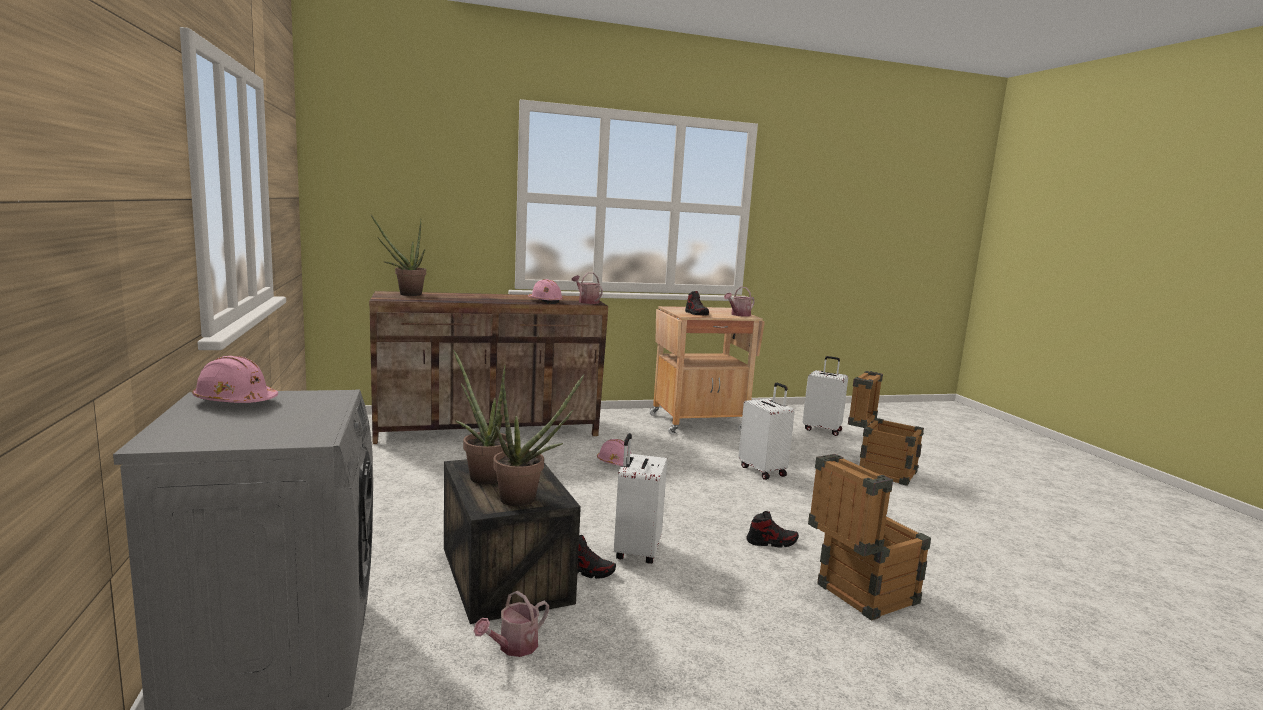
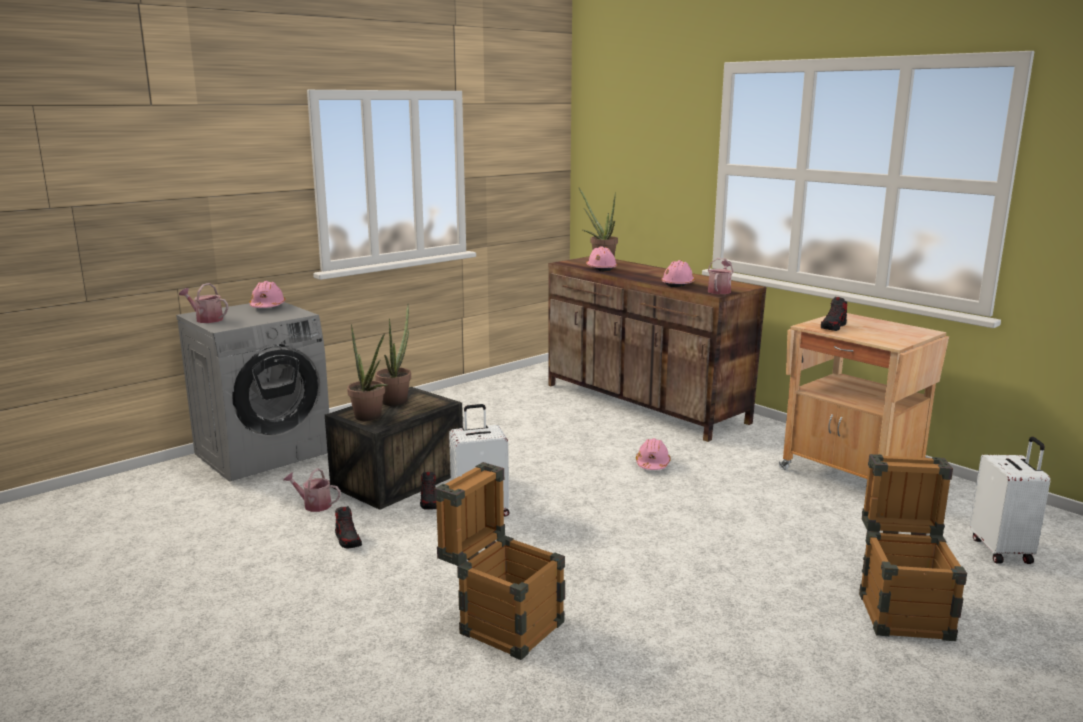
camera: 65 degrees right, 5 degrees up
watering can [724,287,755,317] -> watering can moved to [179,283,228,323]
white suitcase [739,383,795,480] -> none
shoe [746,511,799,548] -> shoe moved to [335,506,362,549]
none -> pink hard hat [586,246,617,272]

